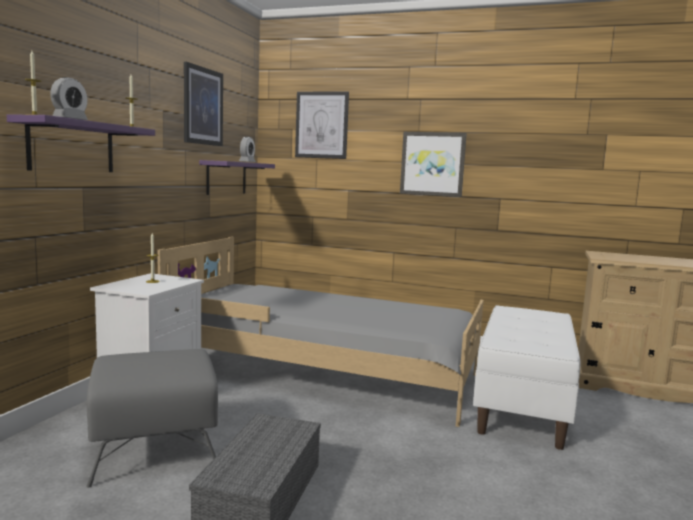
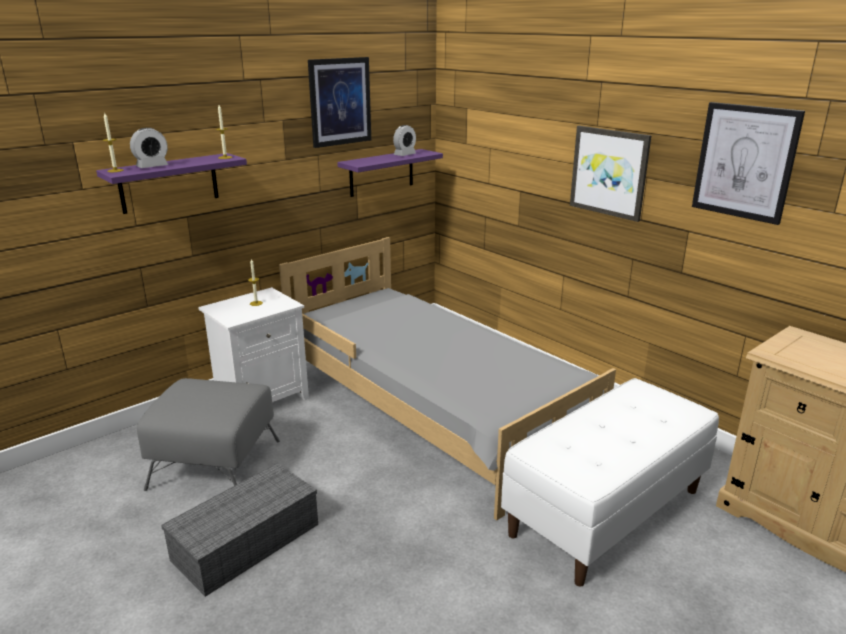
camera: 30 degrees right, 15 degrees up
picture [295,91,349,159] -> picture moved to [692,102,805,225]

